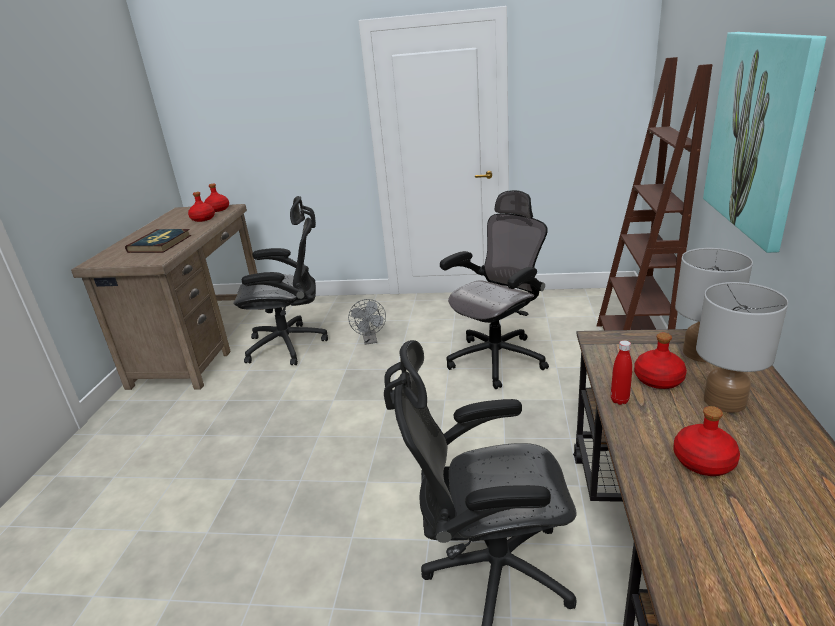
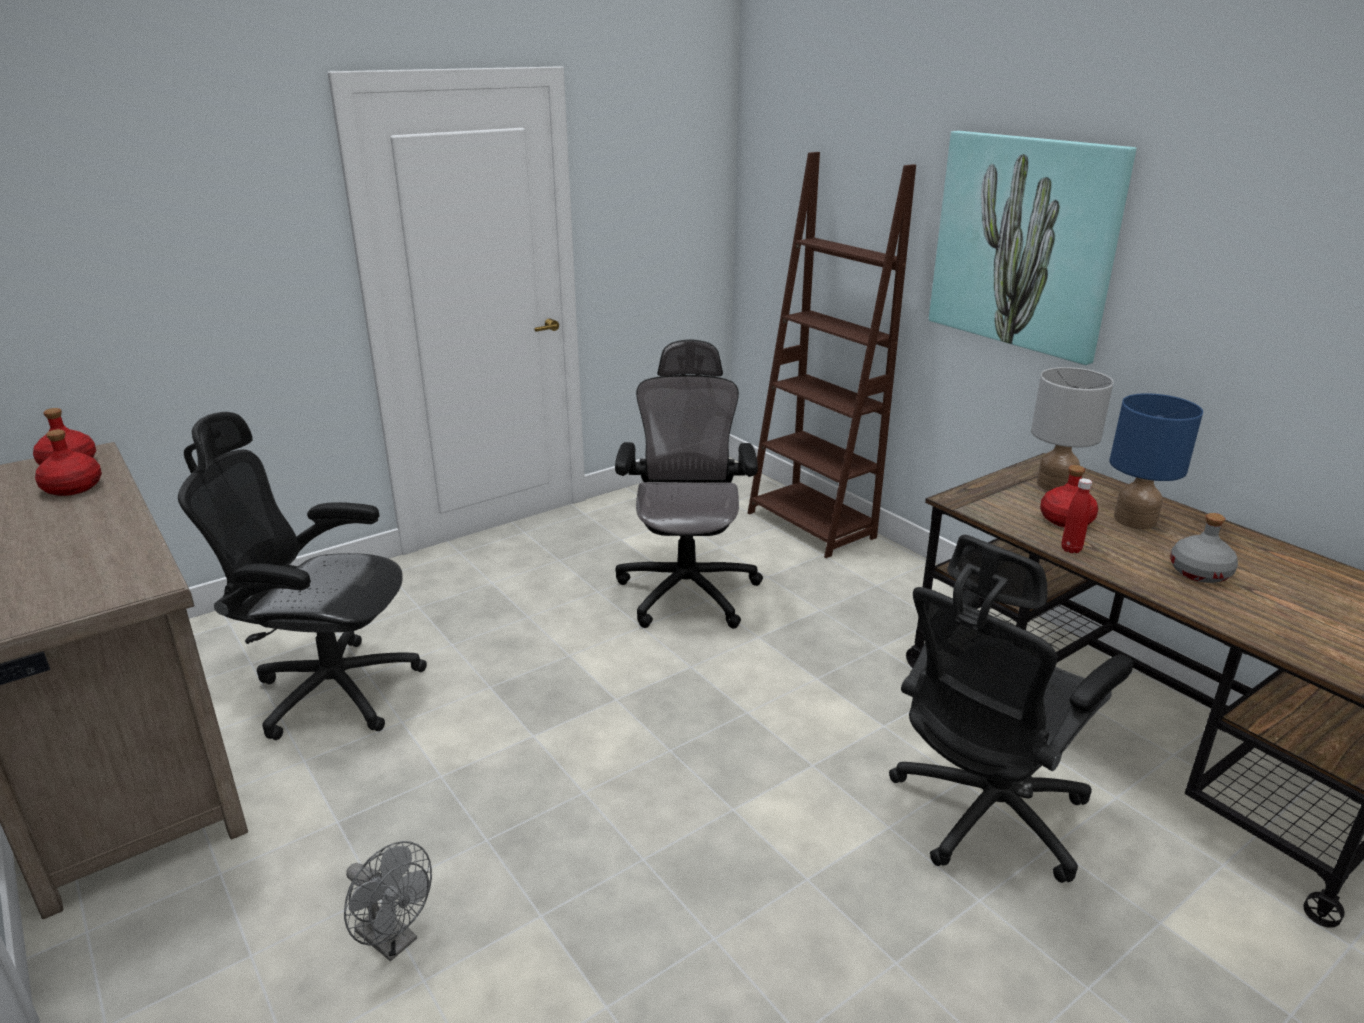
camera: 45 degrees left, 0 degrees up
book [125,229,191,253] -> none
office chair [233,196,328,365] -> office chair turned 120 degrees counterclockwise [178,412,427,740]
grey fan [348,299,386,345] -> grey fan moved to [344,841,432,961]
red bottle [673,406,740,476] -> grey bottle [1170,513,1238,583]
grey table lamp [696,282,788,413] -> blue table lamp [1109,393,1203,529]

